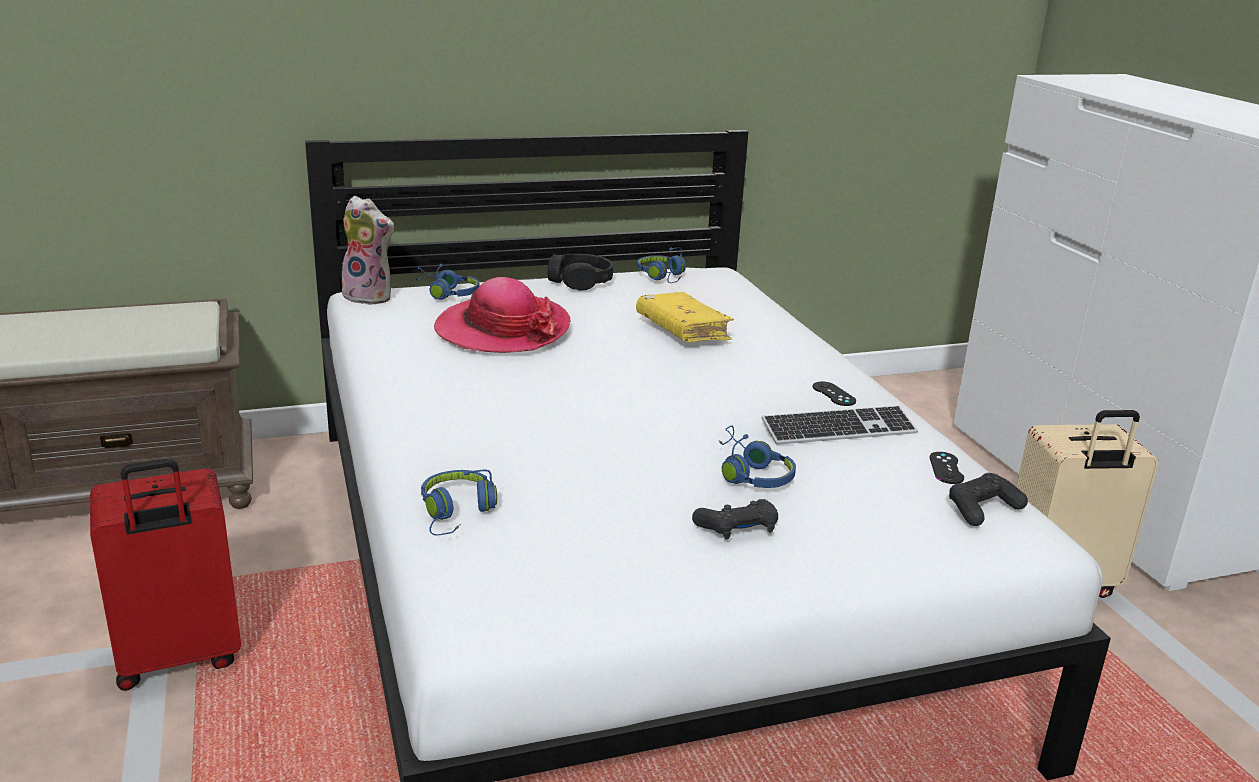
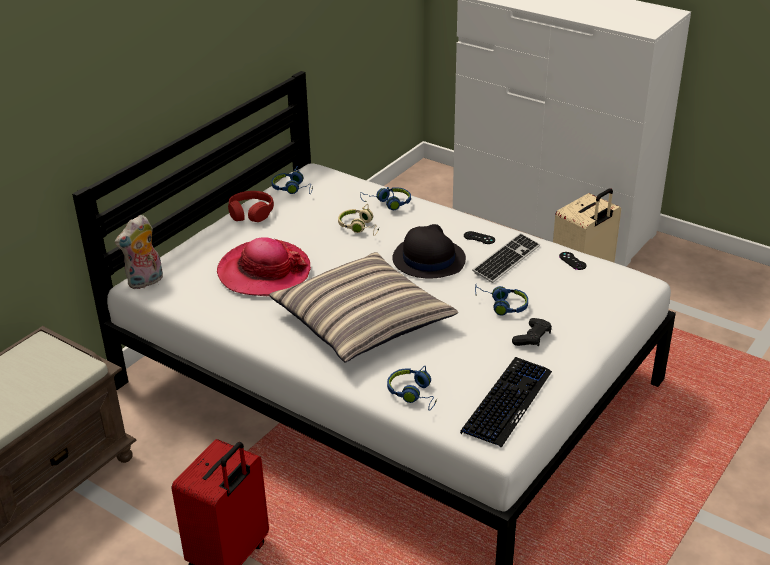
camera: 35 degrees left, 10 degrees up
plush toy [342,196,394,305] -> plush toy turned 150 degrees clockwise [115,215,163,289]
blue headphones [416,264,479,300] -> blue headphones moved to [360,187,411,210]
black headphones [548,253,613,291] -> red headphones [228,191,274,222]
yellow book [636,292,734,342] -> beige headphones [338,204,379,236]
black game controller [949,473,1028,526] -> none
none -> pillow [269,252,458,362]
none -> black hat [392,224,466,278]
none -> keyboard [460,357,552,448]

